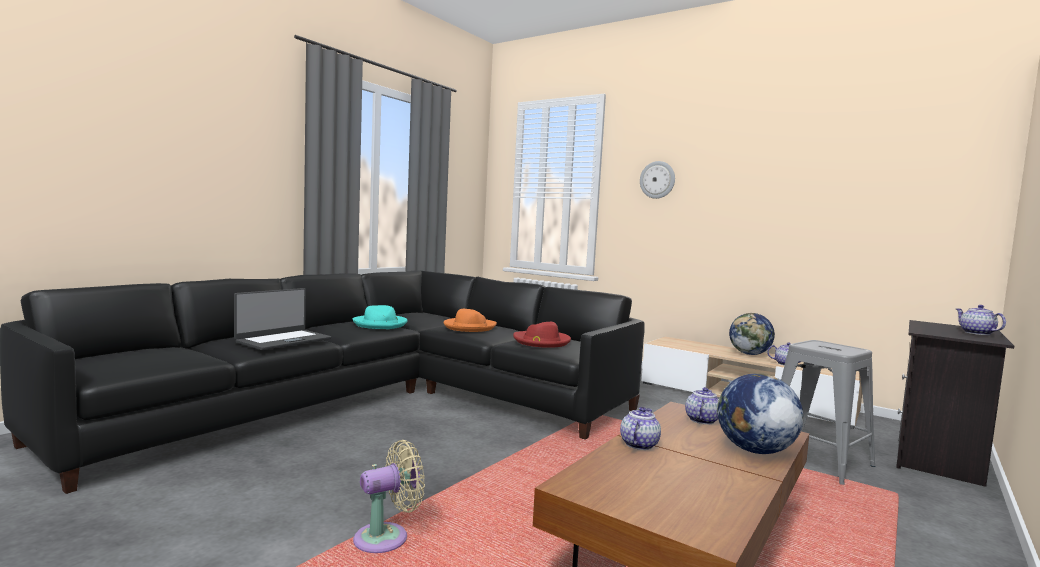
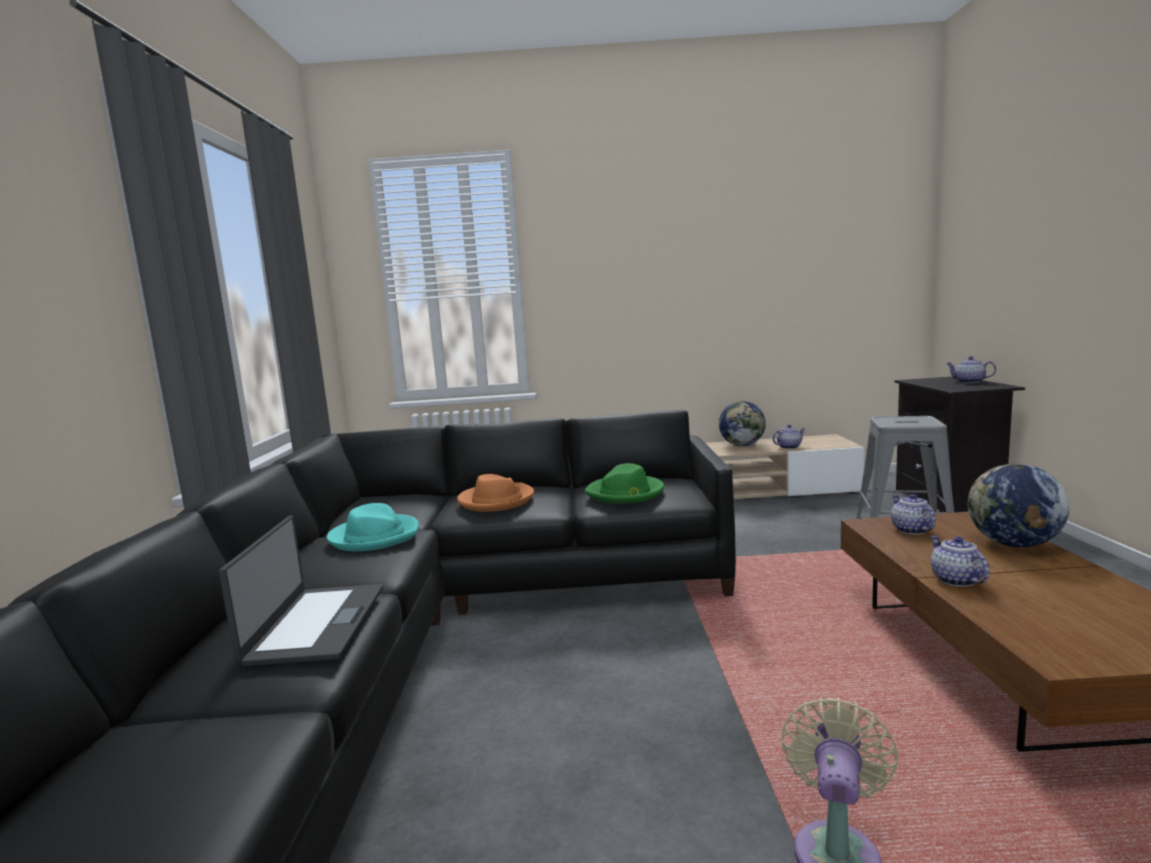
camera: 35 degrees left, 5 degrees up
red hat [513,322,571,348] -> green hat [585,463,664,503]
wall clock [640,161,675,199] -> none

